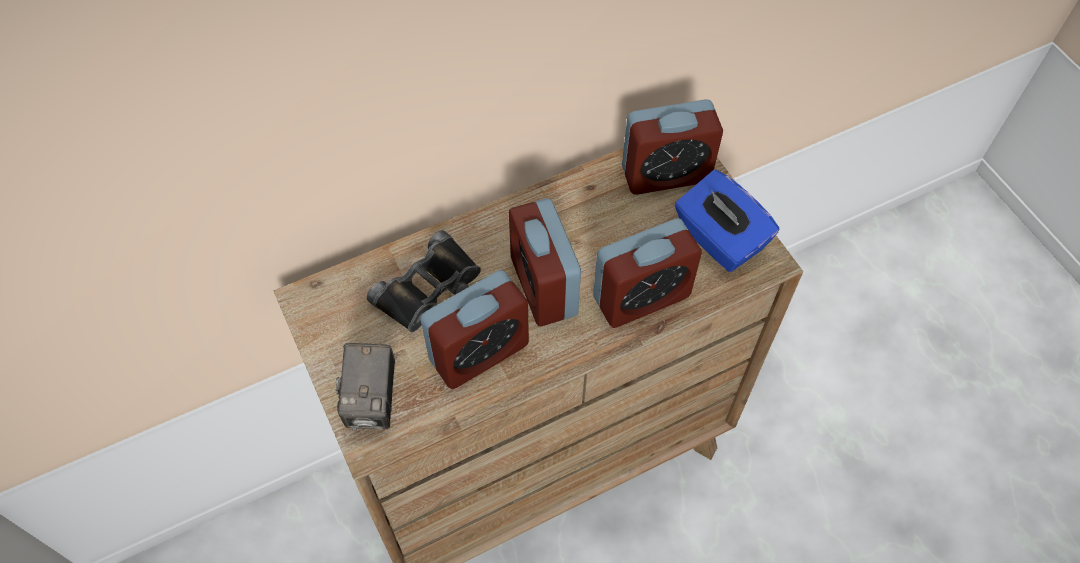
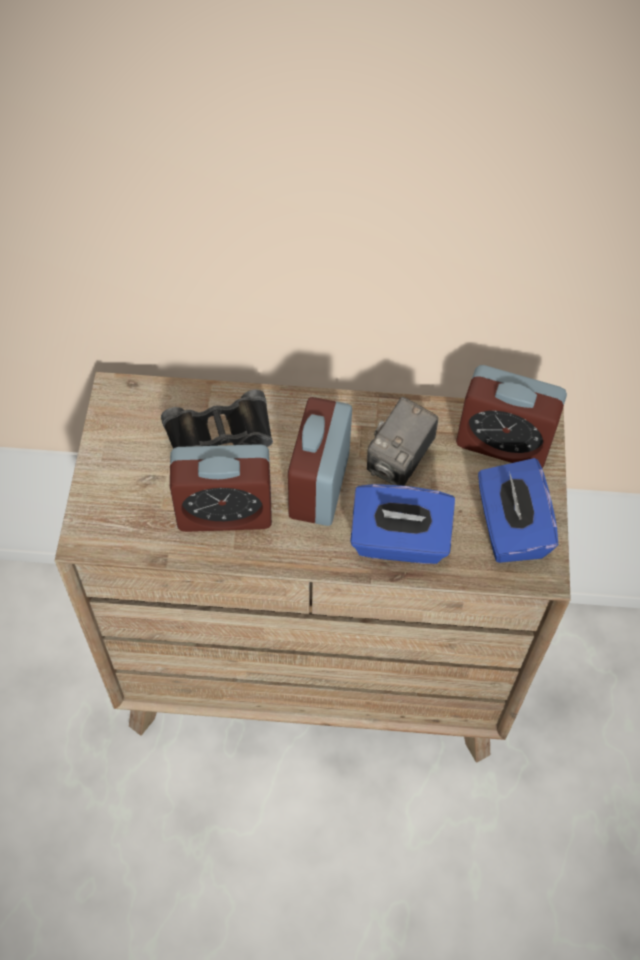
camera: 30 degrees right, 0 degrees up
camera [336,343,395,431] -> camera moved to [367,397,438,486]
alarm clock [593,218,702,328] -> blue tissue box [350,484,455,564]

